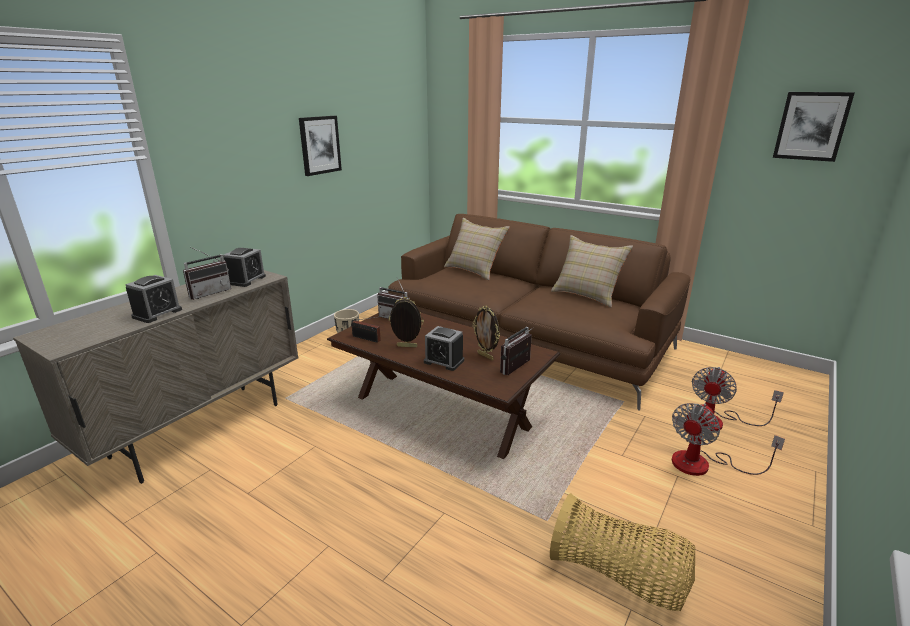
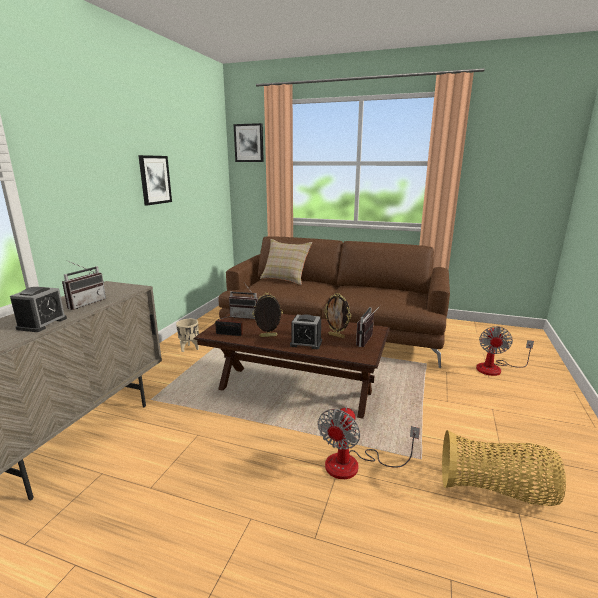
camera: 15 degrees left, 5 degrees down
alarm clock [223,248,266,287] -> none
beige pillow [551,235,633,308] -> none
fan [672,403,785,476] -> fan moved to [318,407,420,479]
picture [773,92,855,162] -> picture moved to [234,123,264,162]

